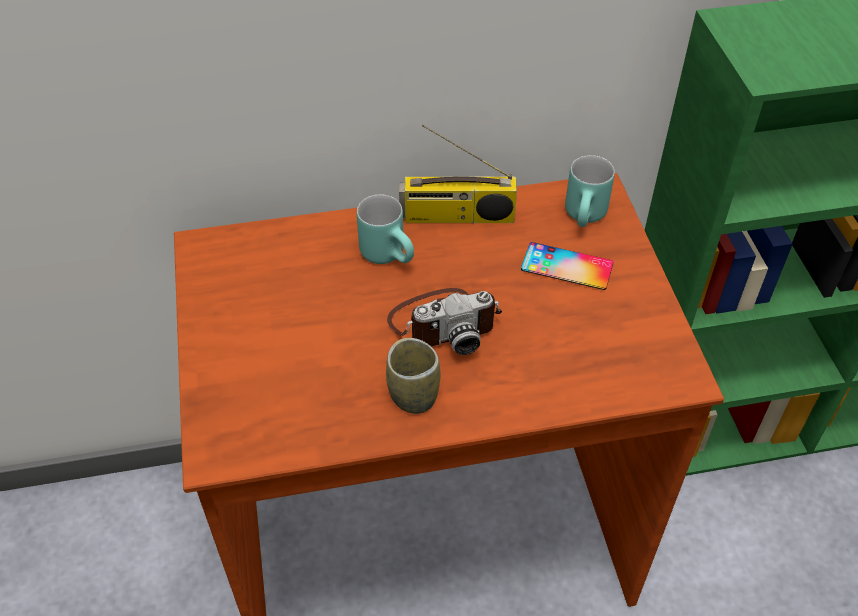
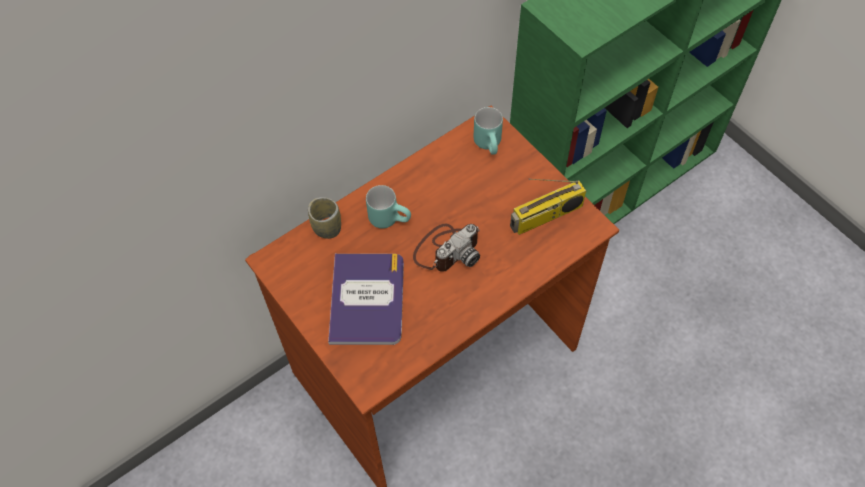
camera: 25 degrees left, 10 degrees up
cup [386,338,440,414] -> cup moved to [308,197,341,239]
radio [399,125,517,223] -> radio moved to [510,178,586,235]
phone [521,242,614,290] -> none
none -> book [328,254,404,345]

